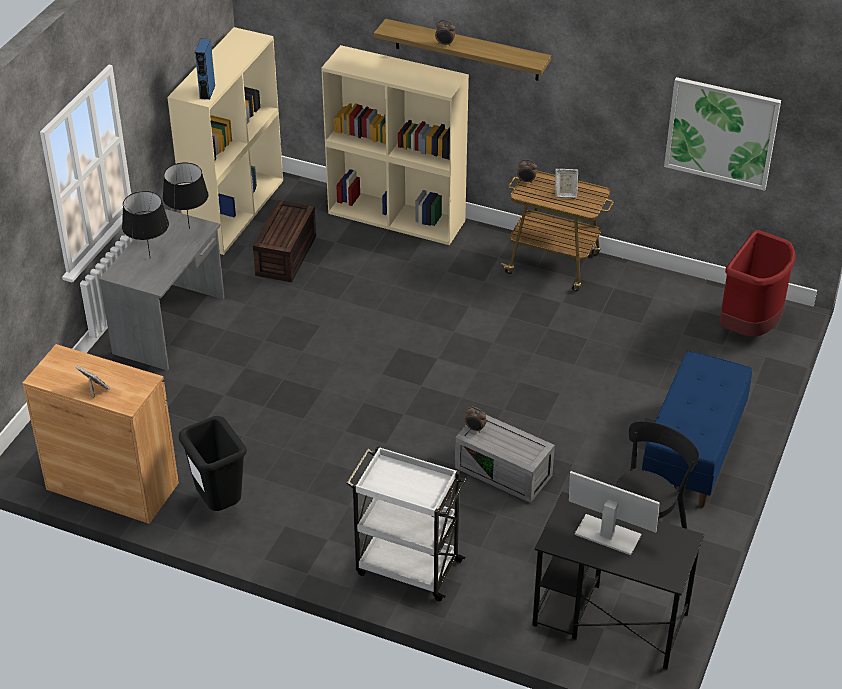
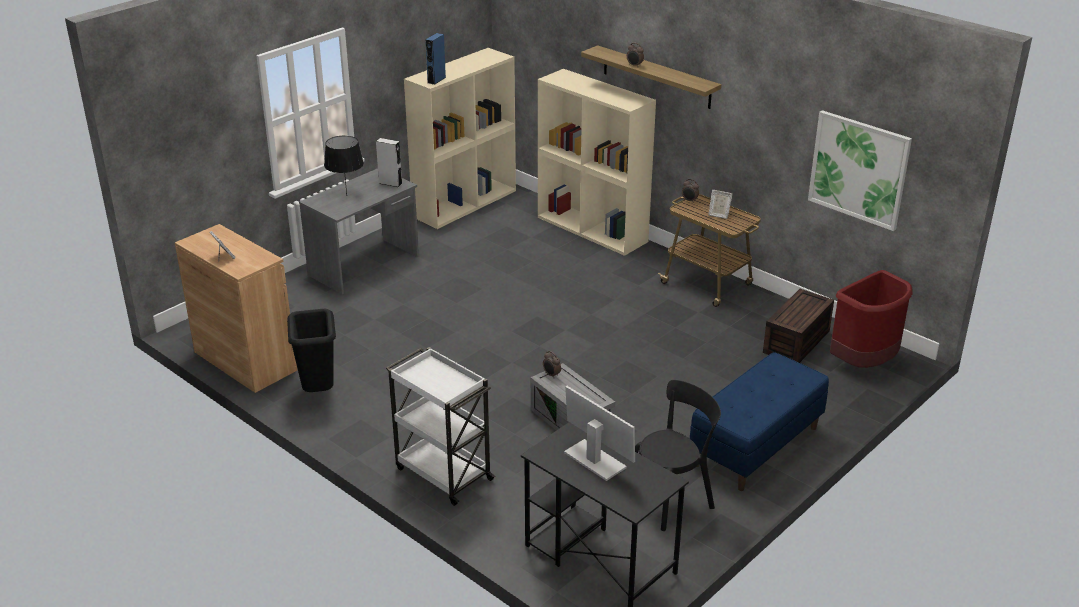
camera: 20 degrees right, 10 degrees down
black table lamp [163,162,209,229] -> grey speaker [376,138,402,187]
brown storage box [253,200,316,282] -> brown storage box moved to [763,289,834,363]

